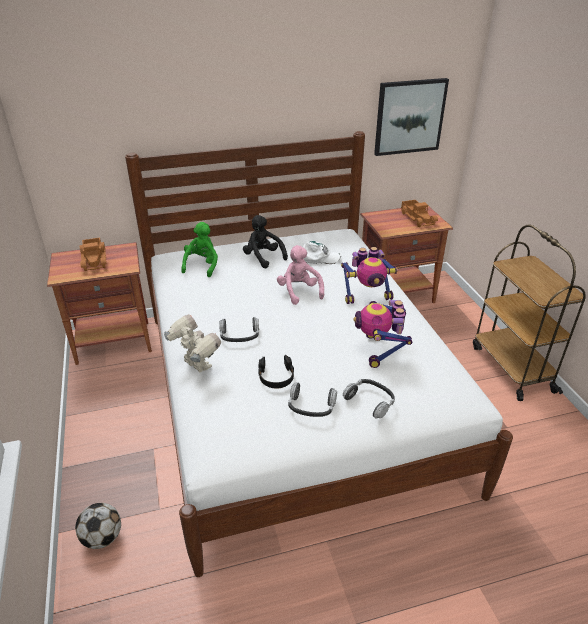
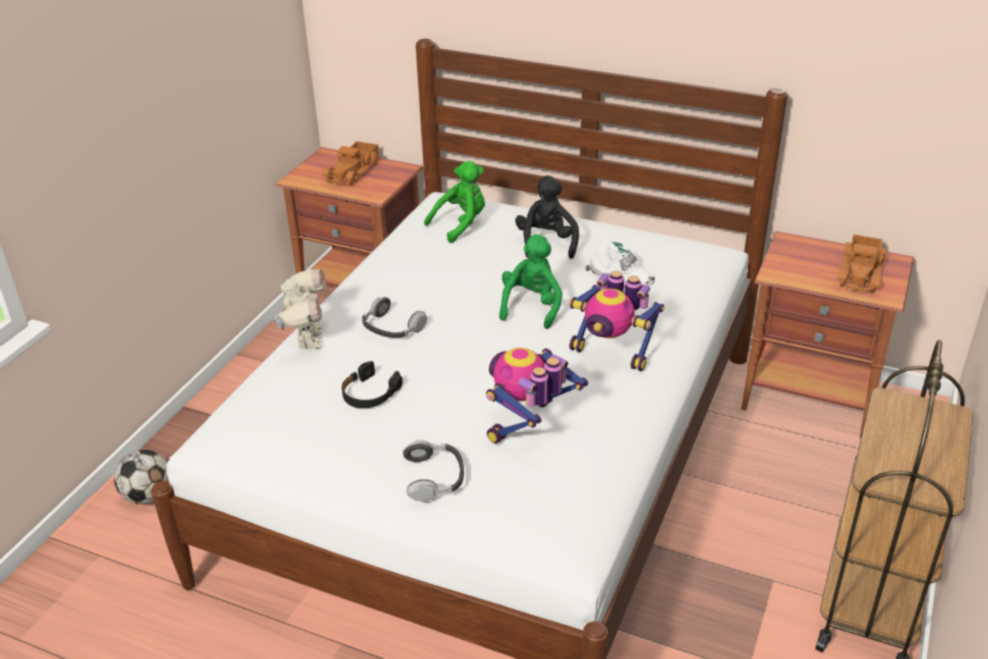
camera: 40 degrees right, 0 degrees up
pink plush toy [277,245,324,305] -> green plush toy [499,234,562,329]
headphones [288,382,337,417] -> none
picture [374,78,449,156] -> none

